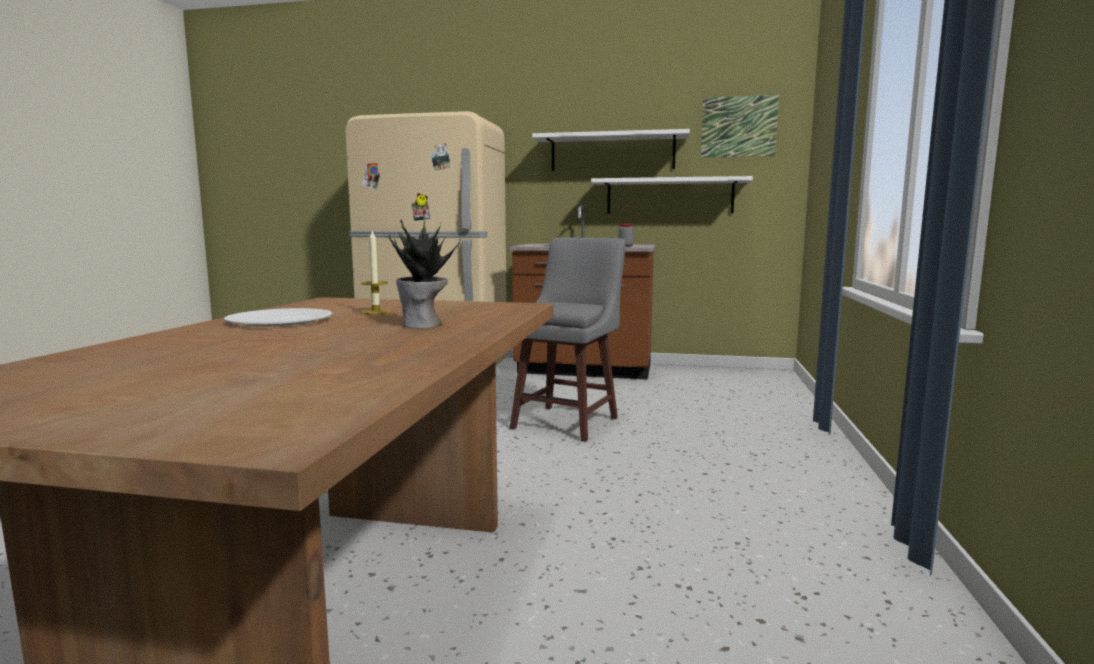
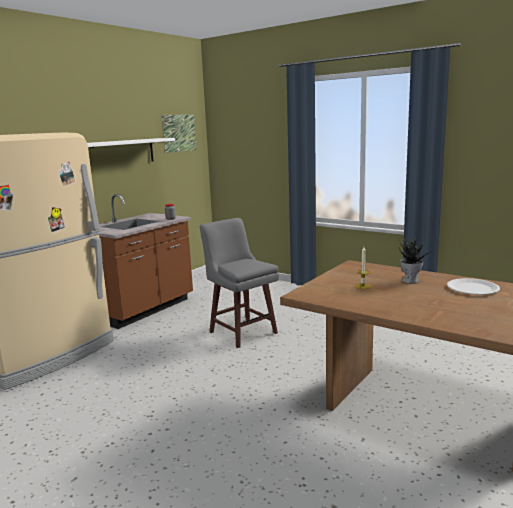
camera: 65 degrees left, 5 degrees up
white plate [224,308,332,326] -> white plate moved to [447,278,500,295]
white shelf [591,176,753,213] -> none

